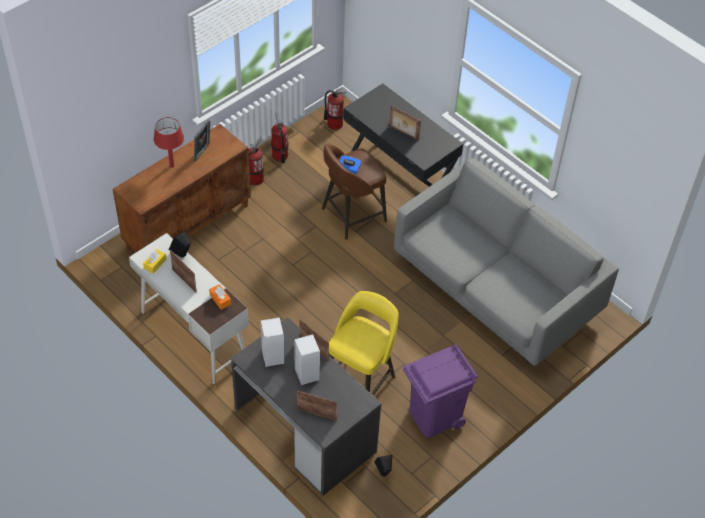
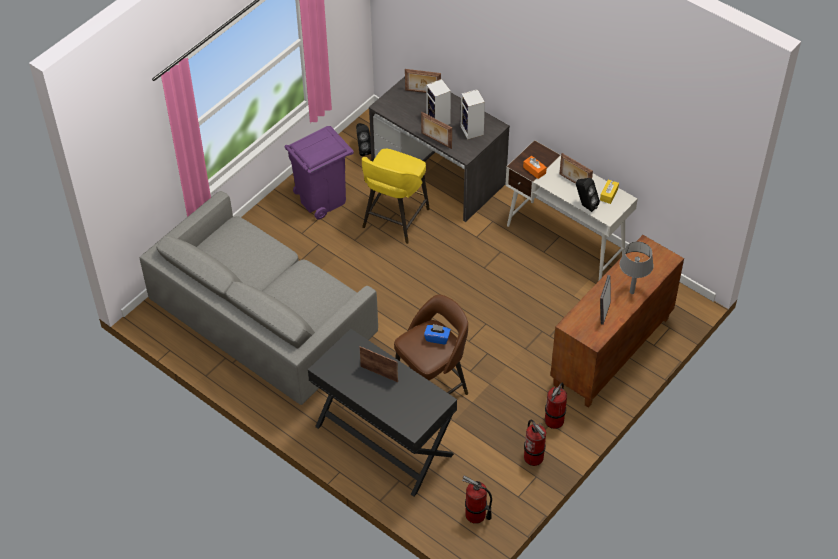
camera: 175 degrees right, 0 degrees up
red table lamp [153,117,184,168] -> grey table lamp [619,241,654,294]

